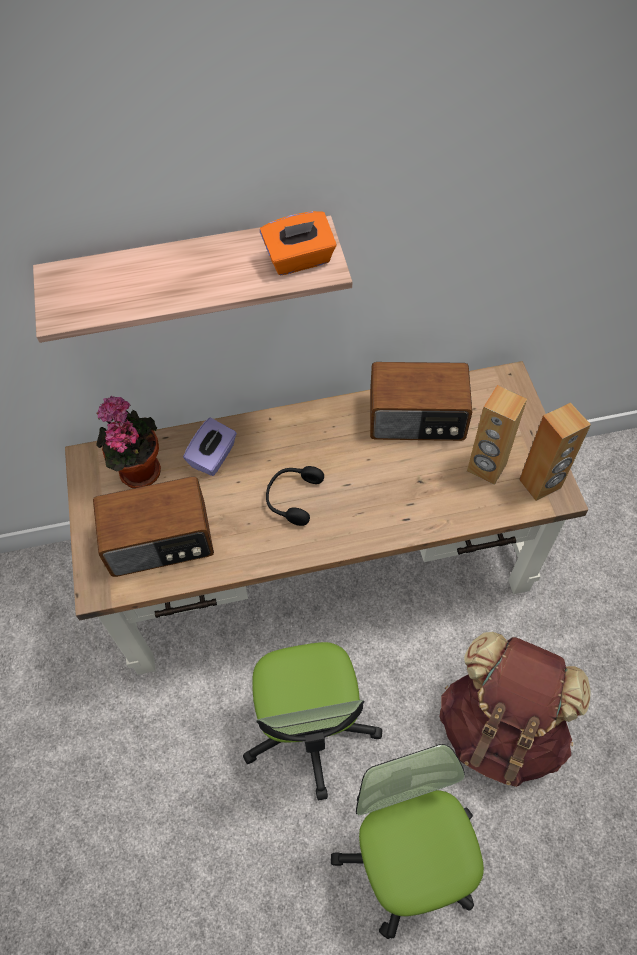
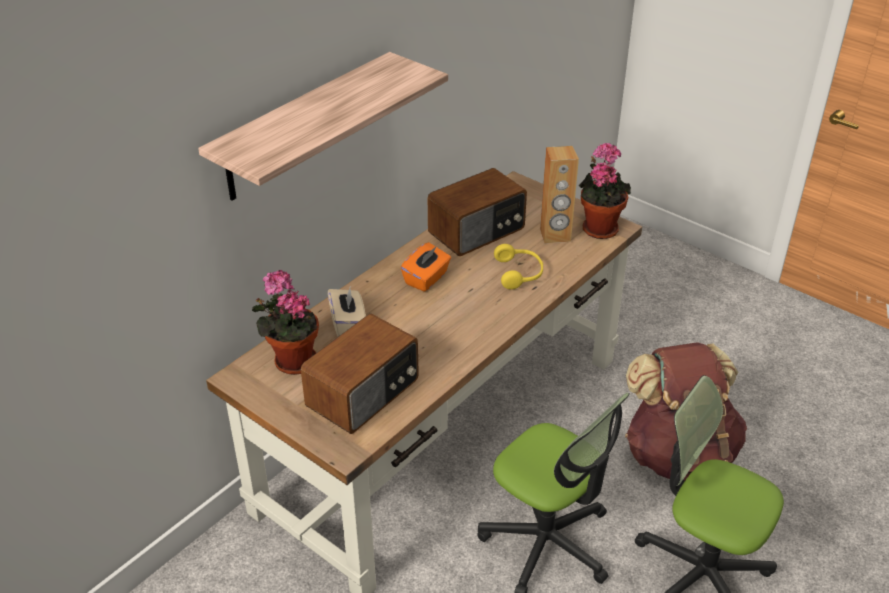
camera: 40 degrees left, 20 degrees down
purple tissue box [183,417,237,476] -> beige tissue box [328,288,366,337]
orange tissue box [260,211,337,275] -> orange tissue box moved to [401,242,451,292]
black headphones [266,466,324,526] -> none
brown speaker [519,403,591,501] -> potted plant [579,143,631,239]
none -> yellow headphones [494,244,543,290]

